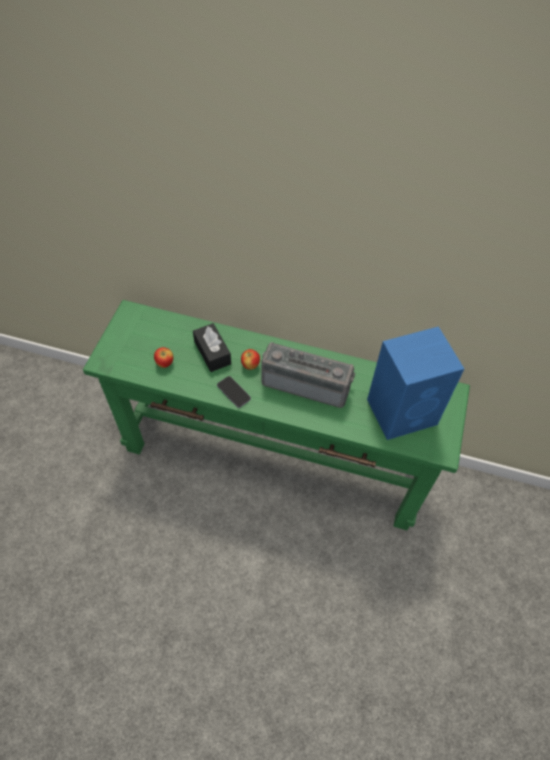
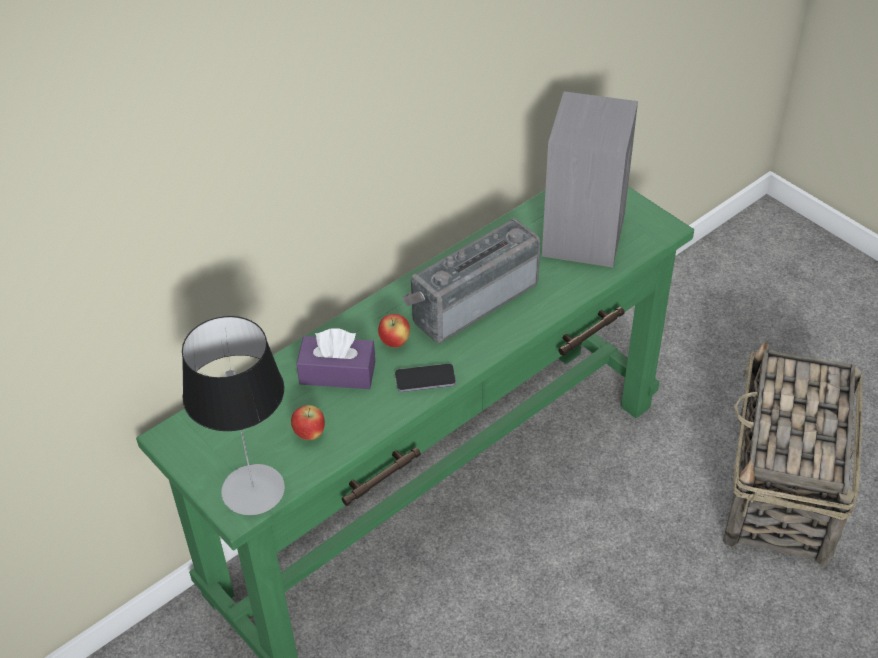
camera: 55 degrees left, 10 degrees down
black tissue box [193,323,231,372] -> purple tissue box [296,328,375,389]
blue speaker [367,326,464,440] -> grey speaker [542,91,638,267]
none -> table lamp [182,316,285,515]
none -> basket [723,341,863,566]

